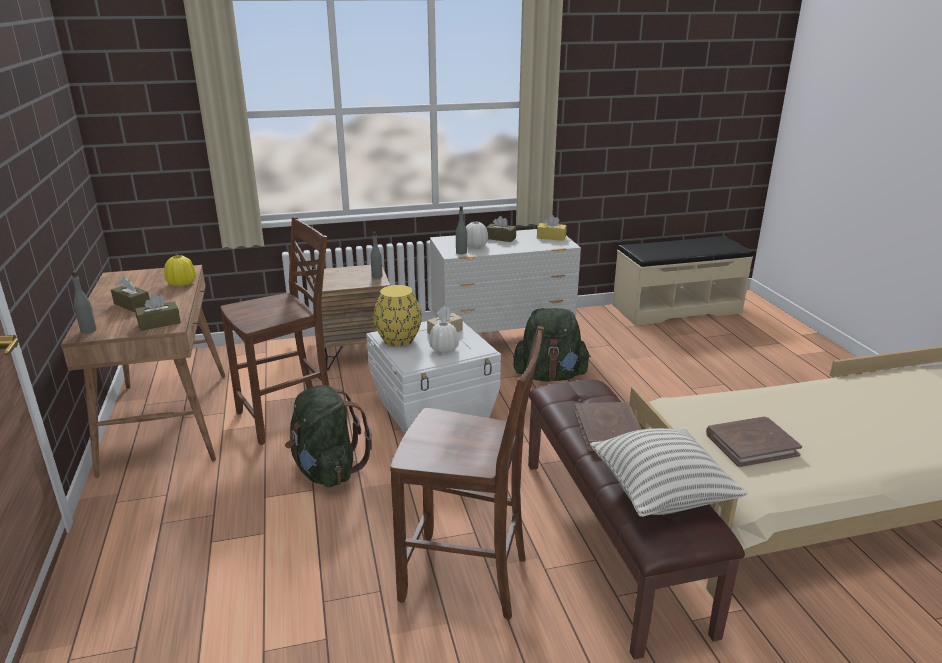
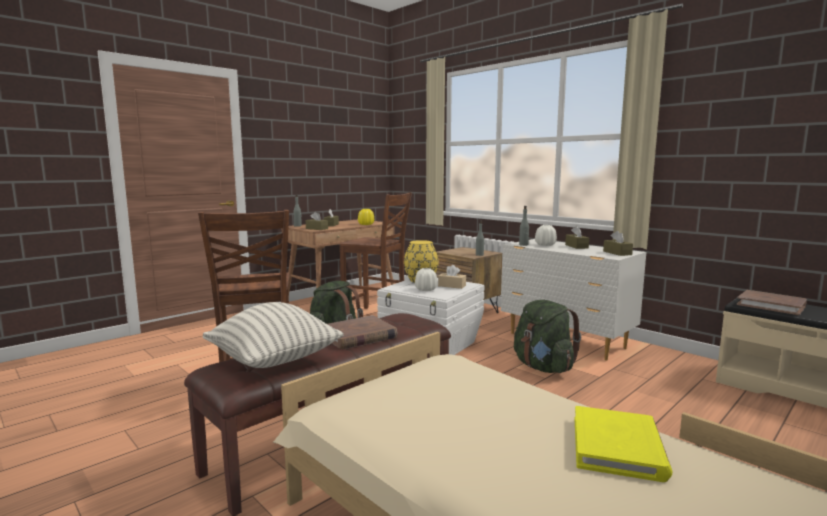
camera: 60 degrees right, 15 degrees down
yellow tissue box [537,215,567,241] -> brown tissue box [603,231,633,256]
brown book [706,417,802,467] -> brown book moved to [737,290,807,315]
none -> yellow book [575,406,672,482]

